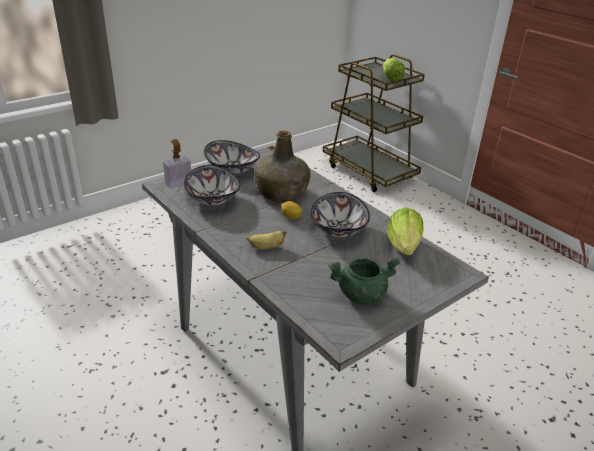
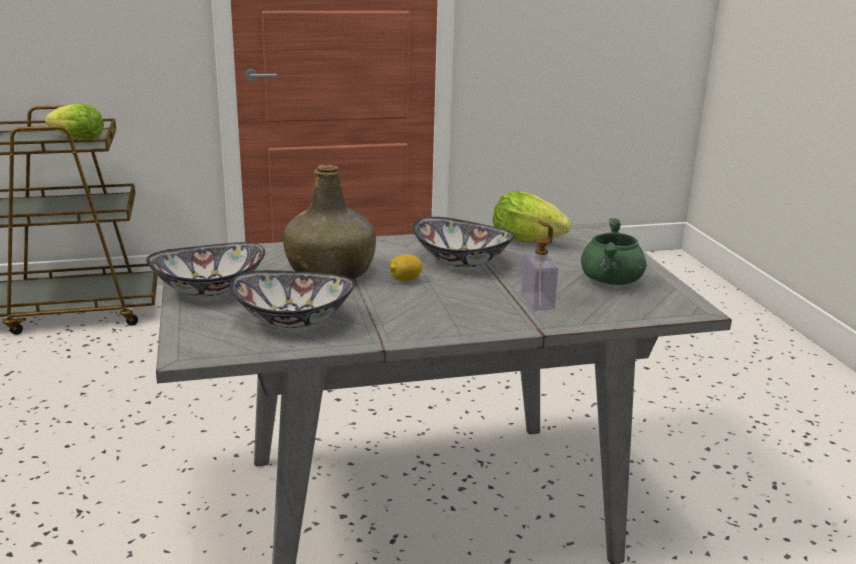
camera: 65 degrees left, 10 degrees down
soap dispenser [163,139,191,189] -> soap dispenser moved to [521,221,558,311]
banana [246,230,287,249] -> none

